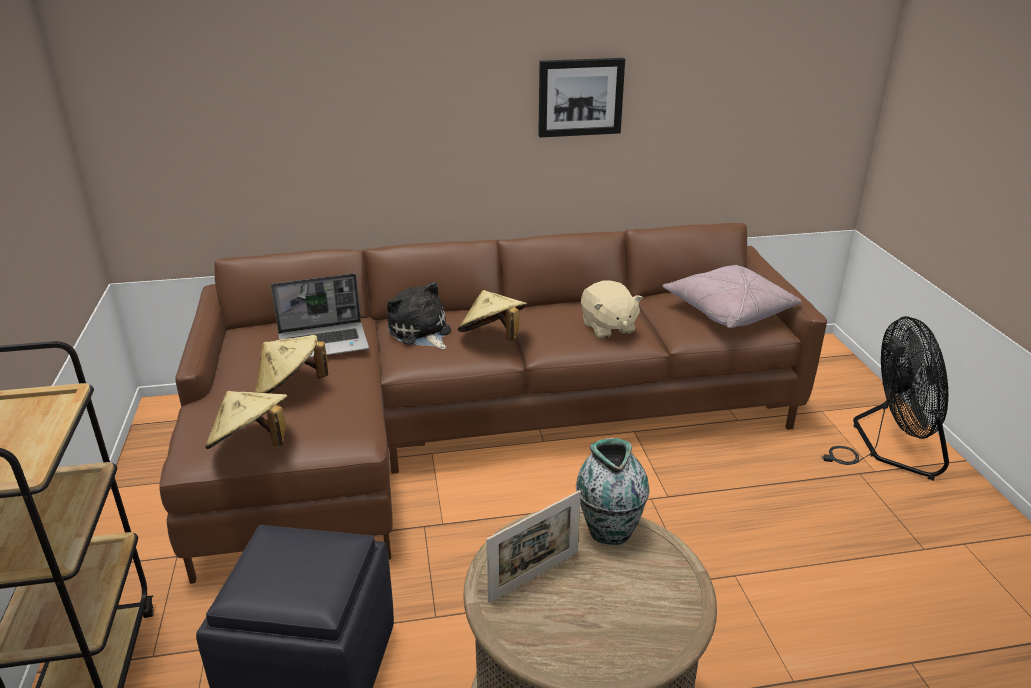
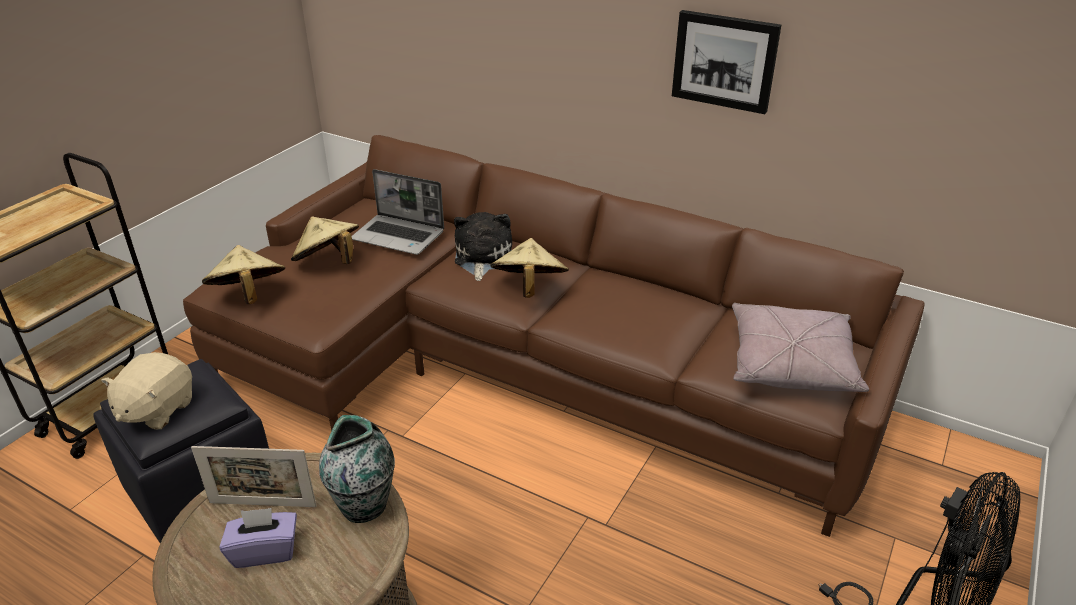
camera: 40 degrees right, 5 degrees up
beige plush toy [581,280,643,339] -> beige plush toy moved to [101,352,192,430]
none -> purple tissue box [220,508,297,568]

